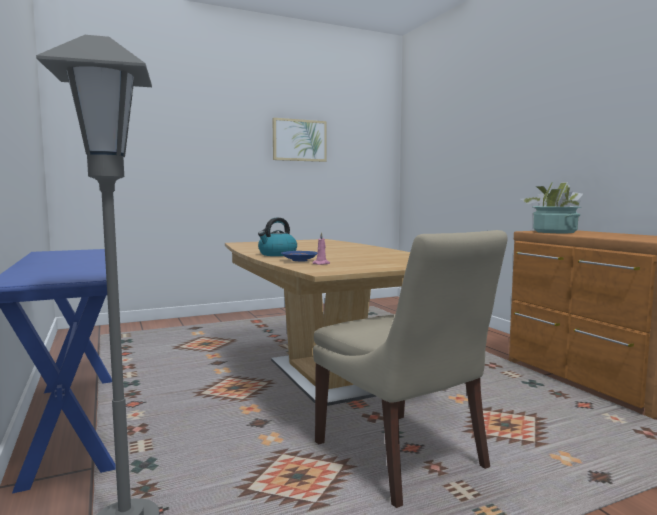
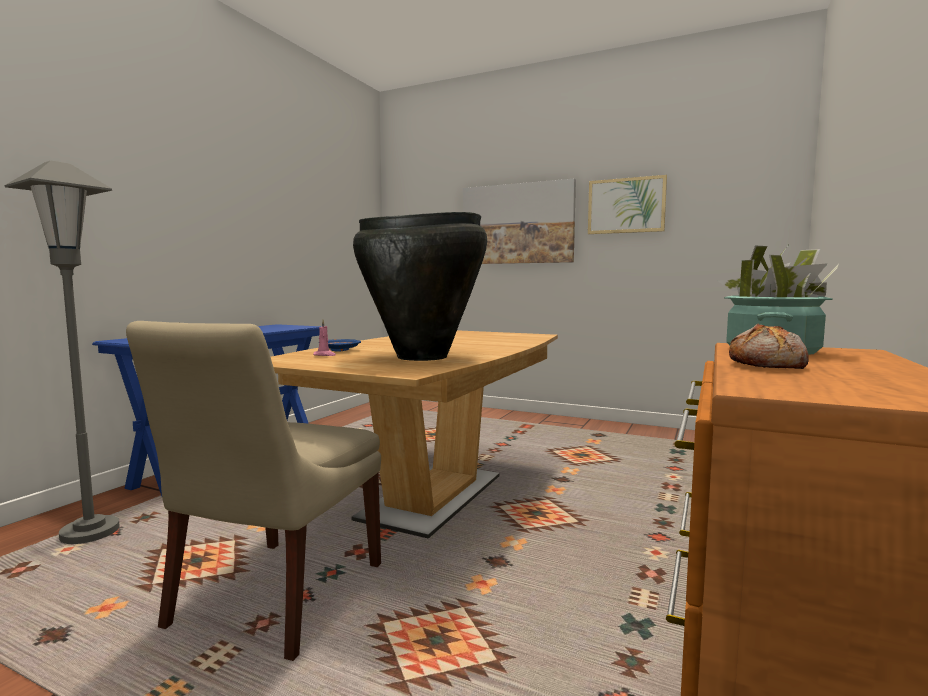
camera: 50 degrees right, 0 degrees up
kettle [258,218,297,256] -> none
none -> black vase [353,212,487,361]
none -> picture [463,179,576,264]
none -> bread [729,323,809,369]

